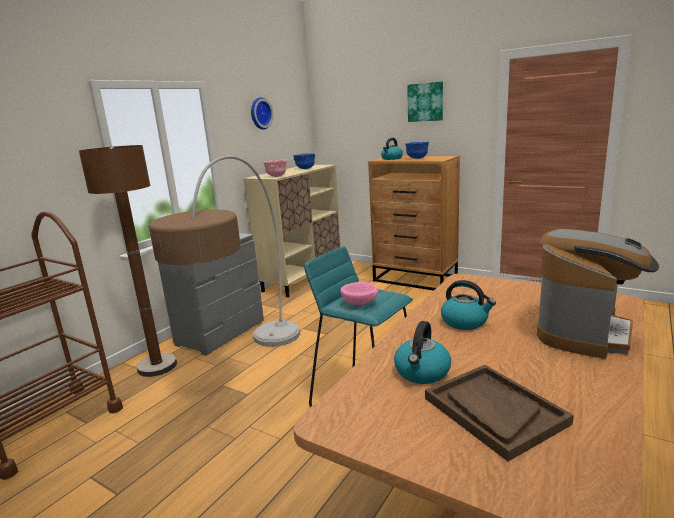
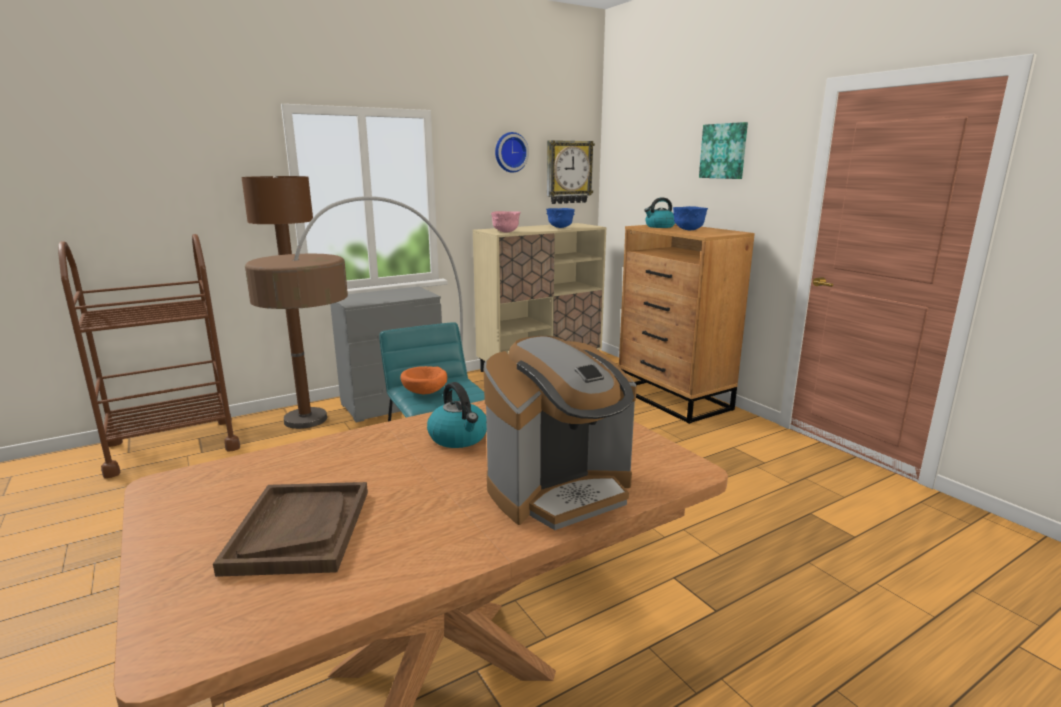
camera: 25 degrees right, 0 degrees up
pink bowl [340,281,378,305] -> orange bowl [401,366,447,394]
kettle [394,321,451,384] -> none
none -> wall clock [547,140,595,204]

